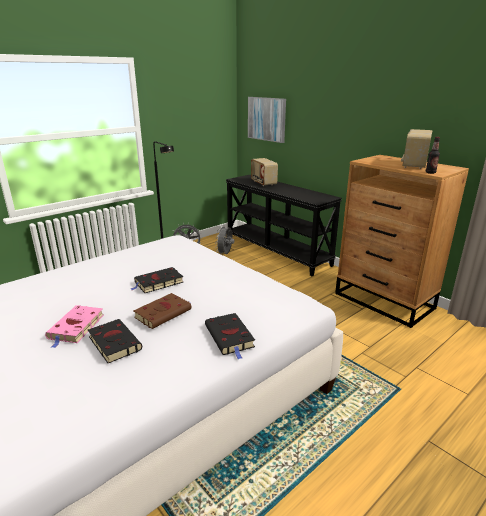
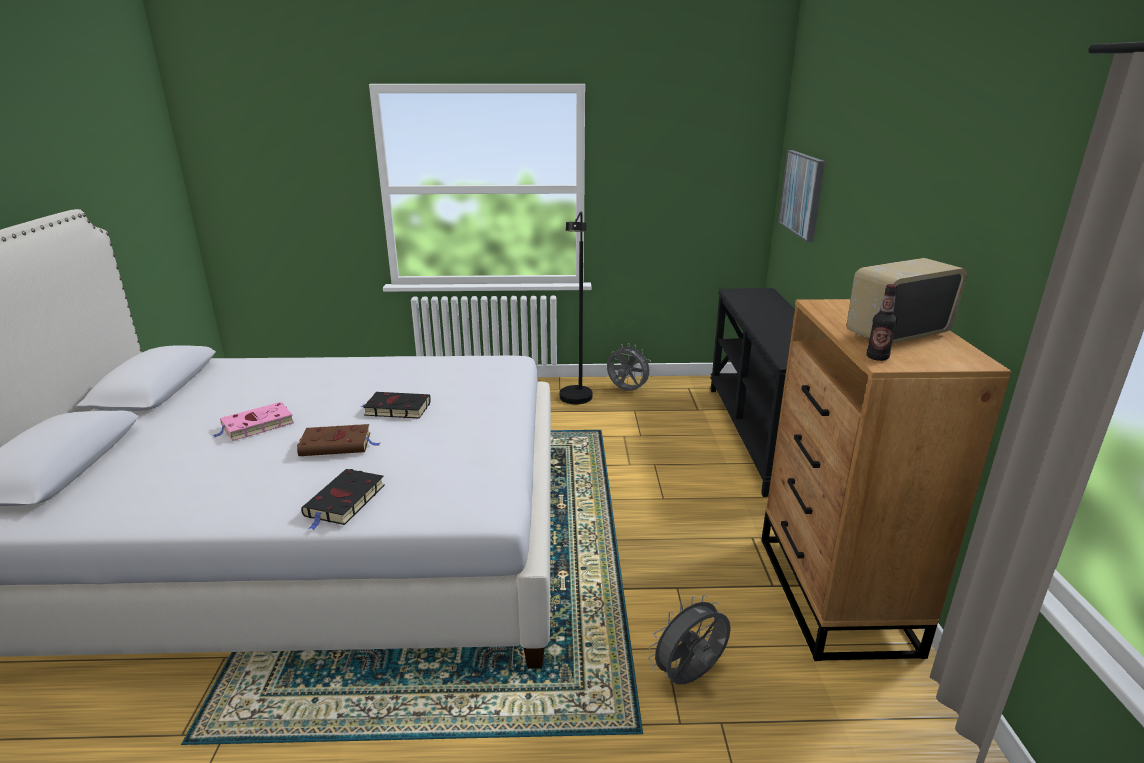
camera: 40 degrees right, 0 degrees up
black book [88,319,142,363] -> none
grey fan [215,226,234,254] -> grey fan moved to [648,595,731,684]
radio [251,158,278,186] -> none

